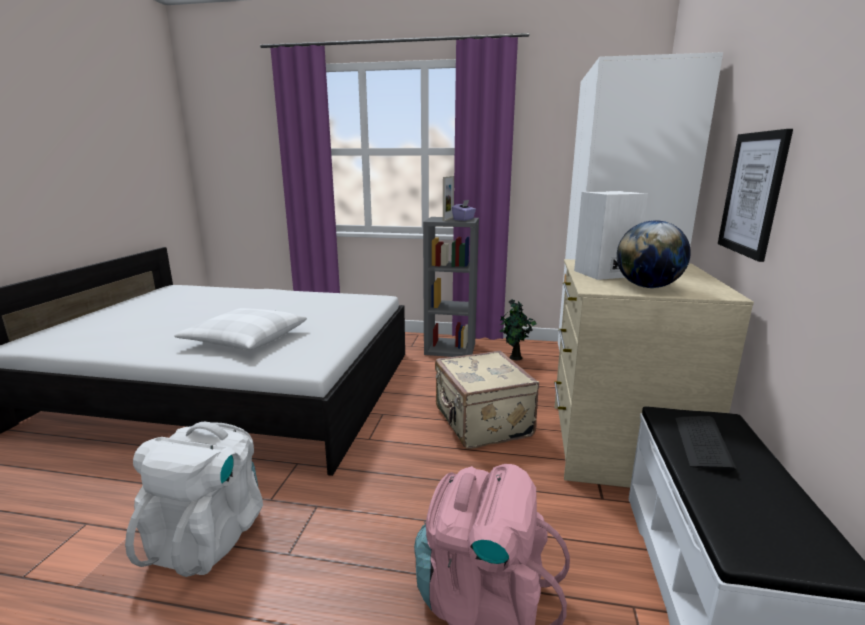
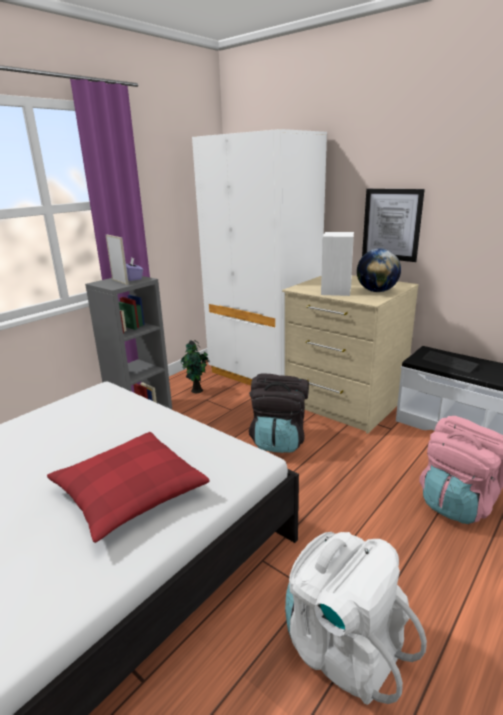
camera: 60 degrees left, 5 degrees up
white pillow [174,308,307,350] -> red pillow [47,432,210,543]
beige suitcase [435,351,539,449] -> black backpack [249,373,309,453]

